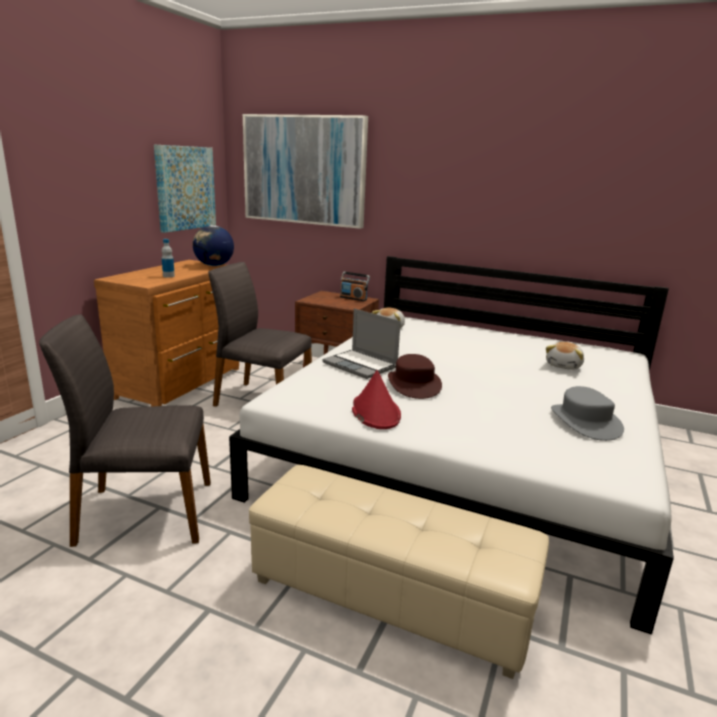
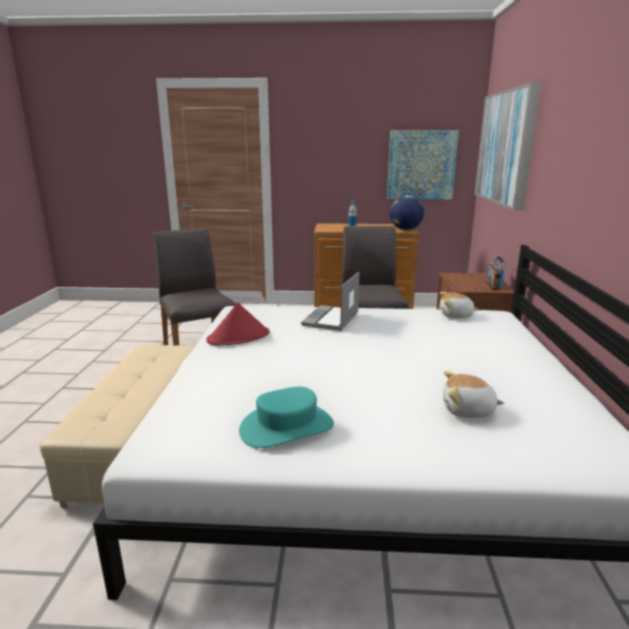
camera: 70 degrees right, 0 degrees up
brown hat [388,354,442,399] -> none
grey hat [551,386,624,441] -> turquoise hat [239,387,334,448]

